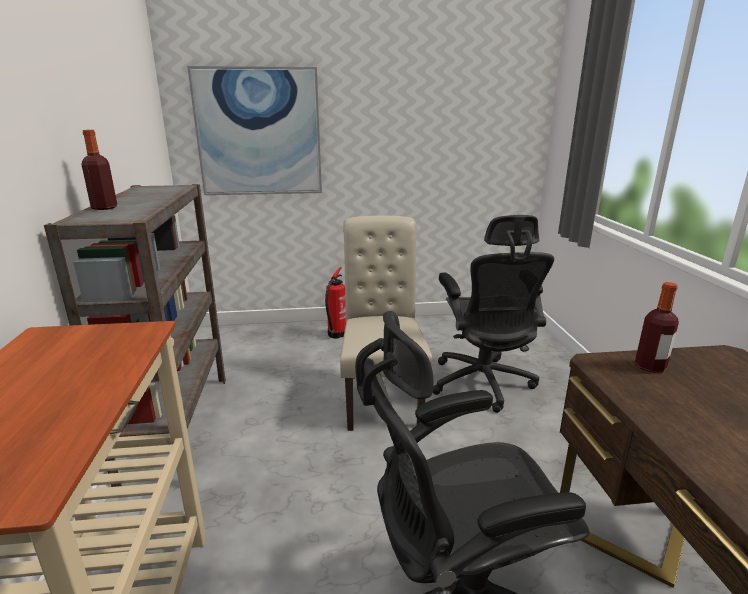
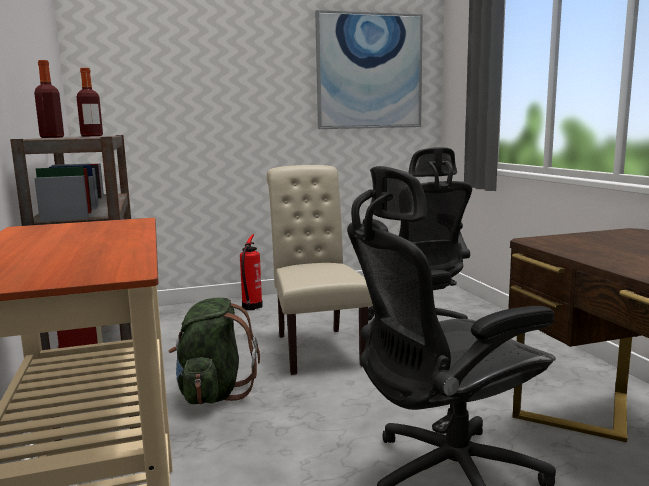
camera: 10 degrees left, 10 degrees down
picture [187,66,322,195] -> picture moved to [315,10,423,129]
bottle [635,282,679,373] -> bottle moved to [77,68,103,136]
none -> green backpack [169,298,260,404]

